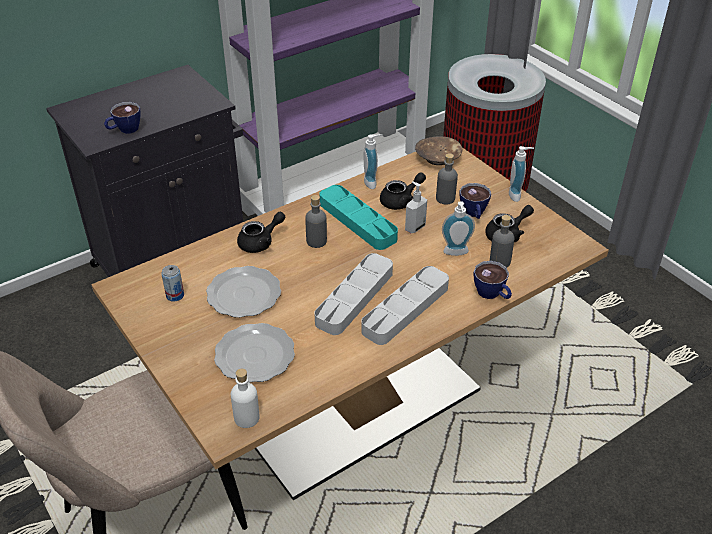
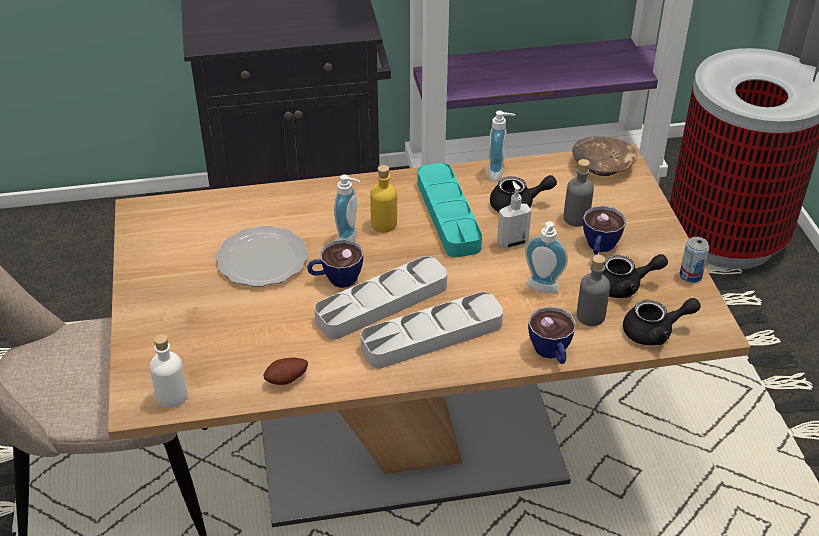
camera: 25 degrees right, 0 degrees up
cup [104,102,141,134] -> cup moved to [307,239,363,288]
can [161,265,184,302] -> can moved to [679,237,709,283]
plate [214,323,295,383] -> none
black teapot [237,212,285,253] -> black teapot moved to [623,298,701,345]
grey bottle [305,195,327,248] -> yellow bottle [370,165,397,233]
soap dispenser [509,146,534,202] -> soap dispenser moved to [334,174,360,241]
none -> potato [263,358,308,385]

